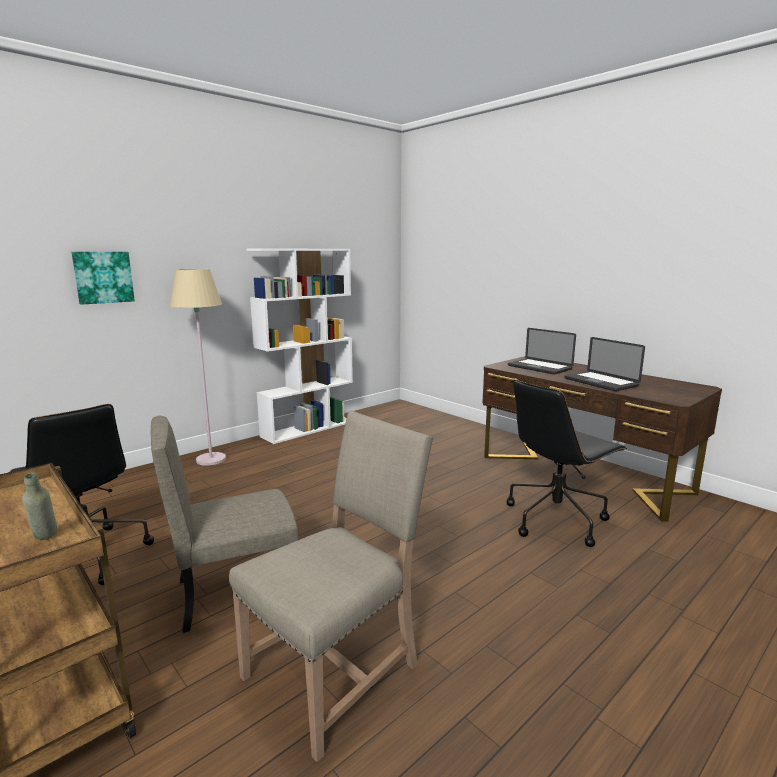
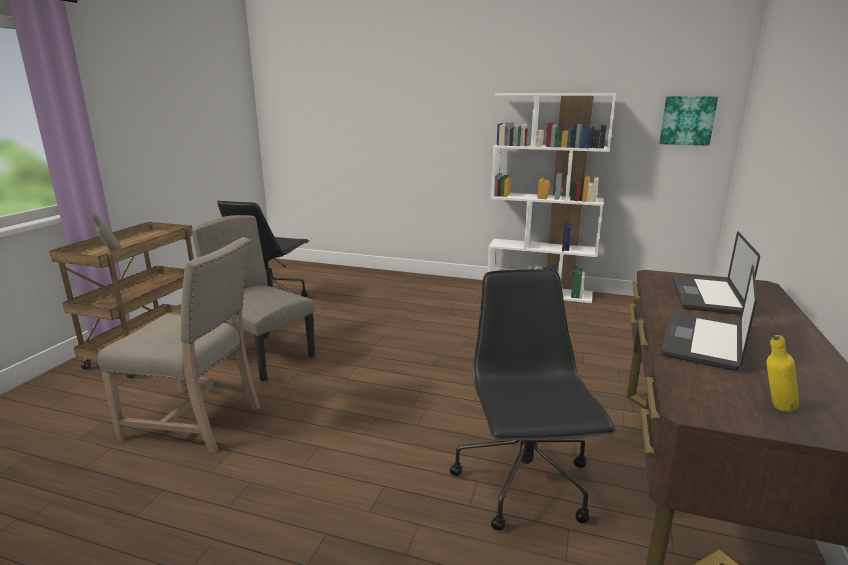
camera: 60 degrees right, 5 degrees up
picture [71,252,135,305] -> picture moved to [659,96,718,146]
beige floor lamp [170,269,226,466] -> none
black office chair [507,380,627,547] -> black office chair turned 60 degrees clockwise [450,270,616,531]
none -> yellow bottle [766,335,799,412]

